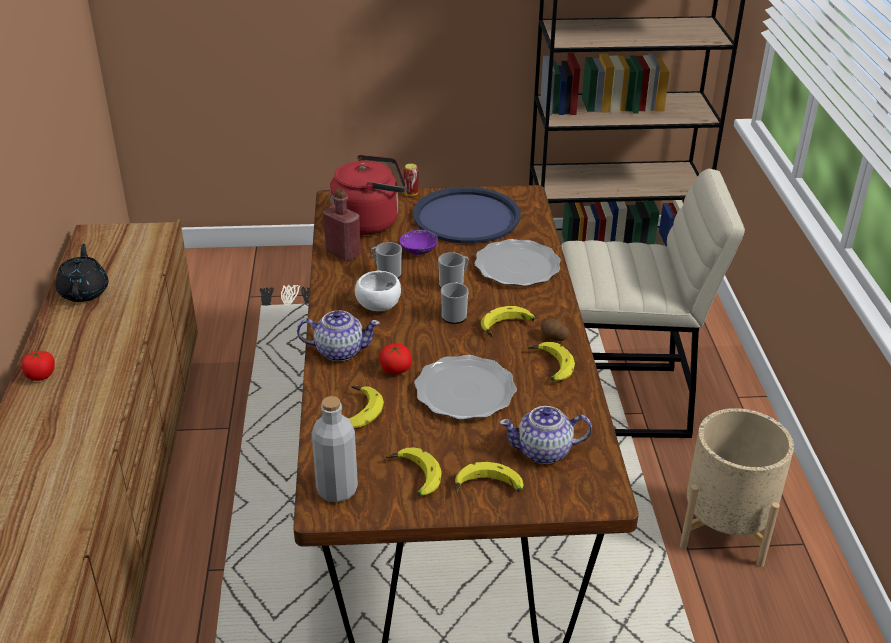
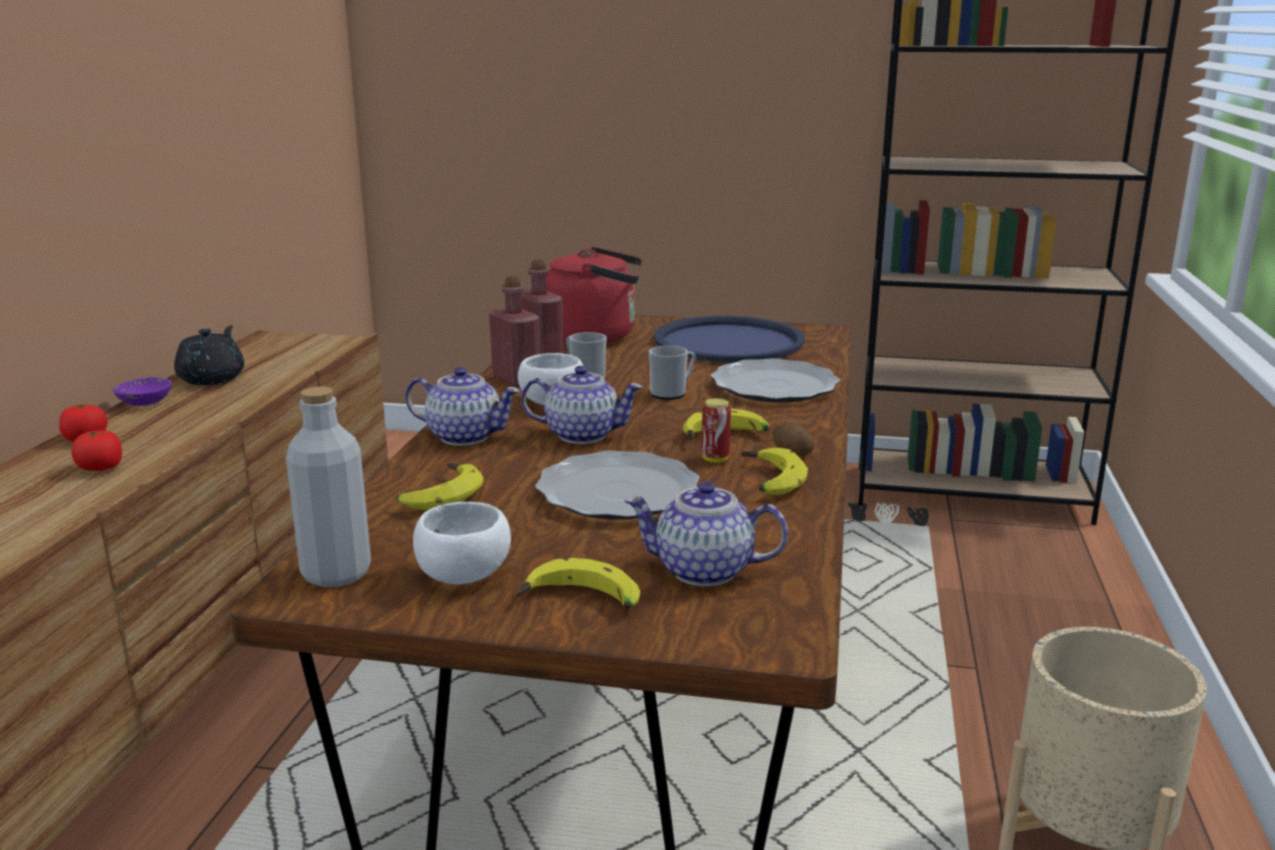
camera: 15 degrees right, 15 degrees down
tomato [380,343,412,374] -> tomato moved to [72,430,122,471]
banana [386,447,442,496] -> white bowl [413,502,511,584]
purple bowl [400,230,438,255] -> purple bowl moved to [113,377,172,406]
can [404,164,418,196] -> can moved to [702,398,731,463]
mug [441,282,469,324] -> none
beige chair [561,168,745,438] -> none
none -> red bottle [489,276,540,387]
none -> teapot [521,366,643,444]

